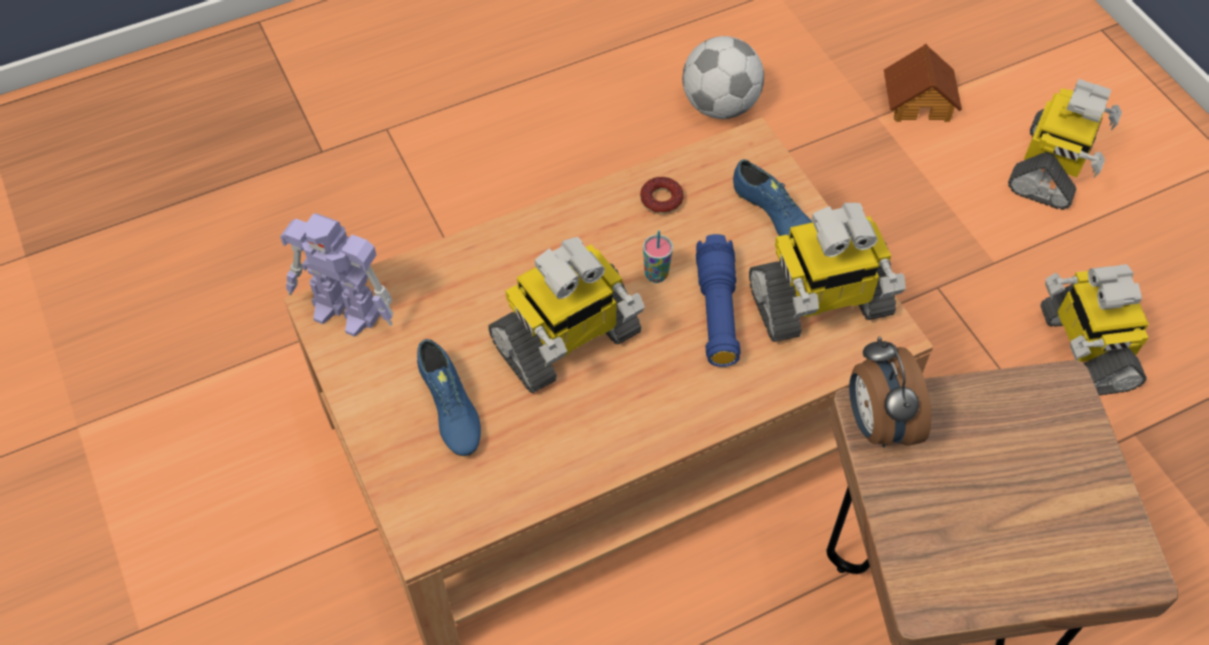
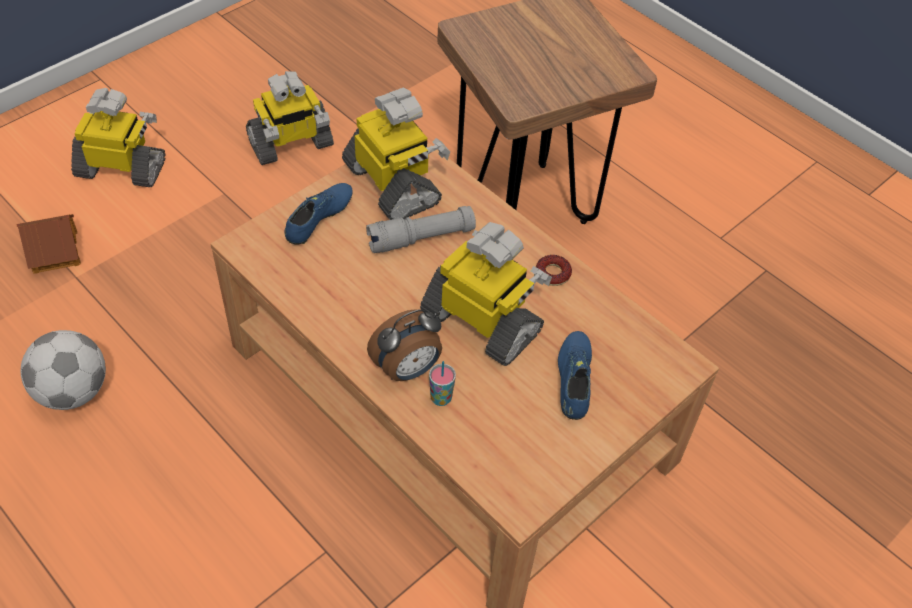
camera: 110 degrees left, 5 degrees down
toy robot [280,213,393,337] -> none
blue shoe [417,339,481,456] -> blue shoe turned 45 degrees counterclockwise [558,331,592,420]
donut [640,177,684,214] -> donut moved to [536,255,572,286]
cup [643,231,673,283] -> cup moved to [429,361,456,406]
blue flashlight [696,234,741,367] -> grey flashlight [366,206,476,253]
alarm clock [849,336,931,448] -> alarm clock moved to [367,309,442,381]

